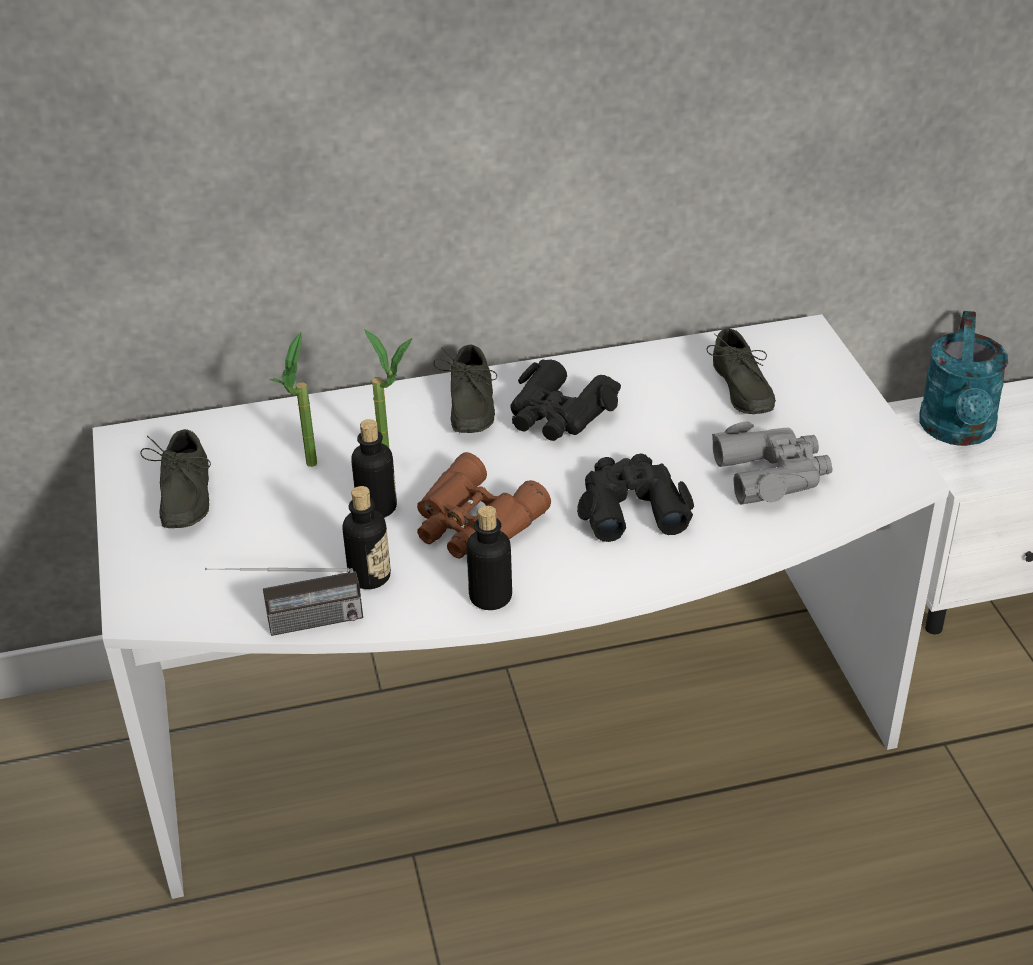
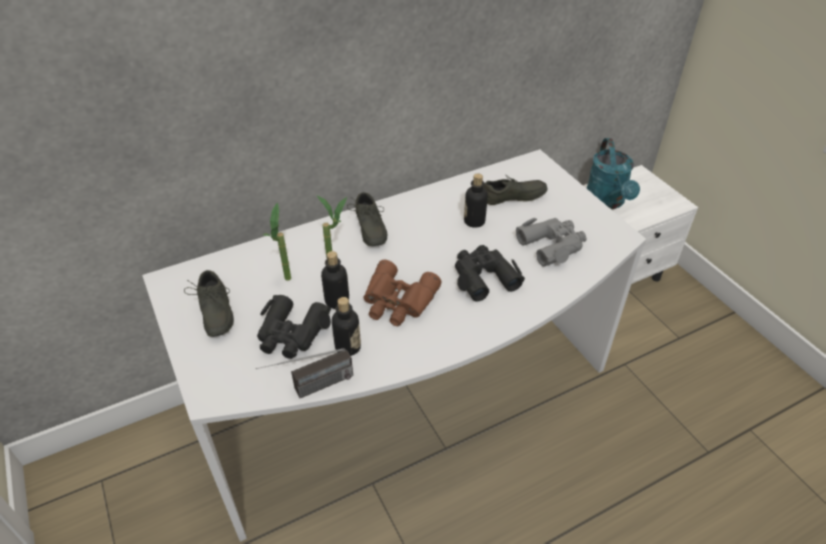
camera: 15 degrees left, 5 degrees up
bottle [466,506,512,610] -> bottle moved to [464,173,488,228]
black binoculars [510,359,621,441] -> black binoculars moved to [257,295,331,359]
grey shoe [707,329,776,414] -> grey shoe turned 75 degrees counterclockwise [483,174,548,205]

